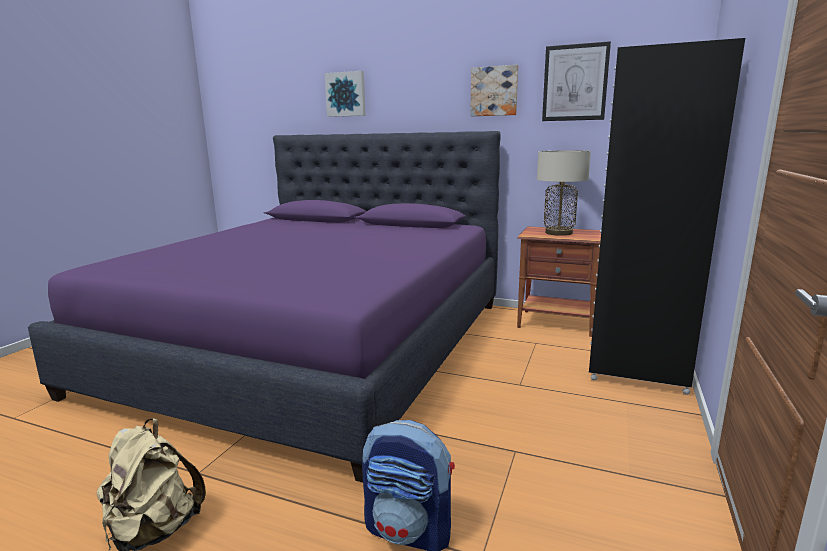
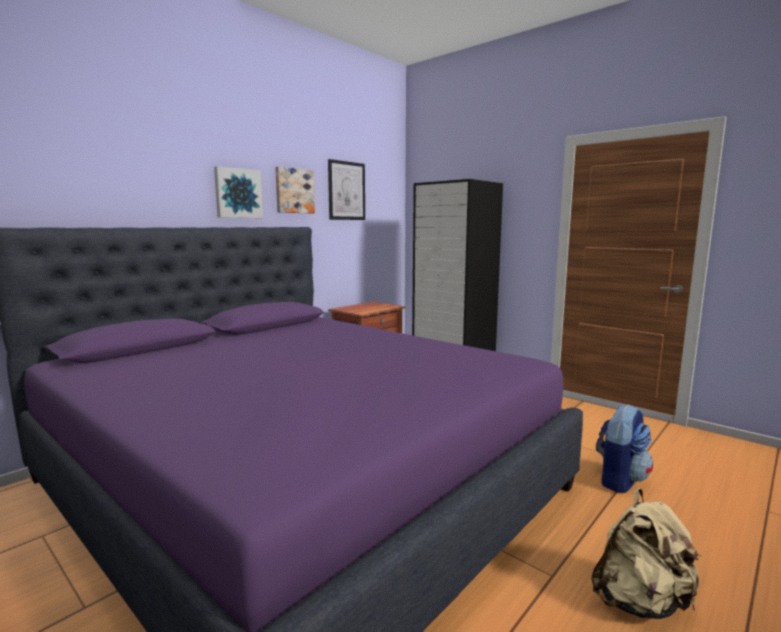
camera: 70 degrees left, 5 degrees down
picture [324,71,366,117] -> picture moved to [214,166,263,218]
table lamp [537,150,591,236] -> none

